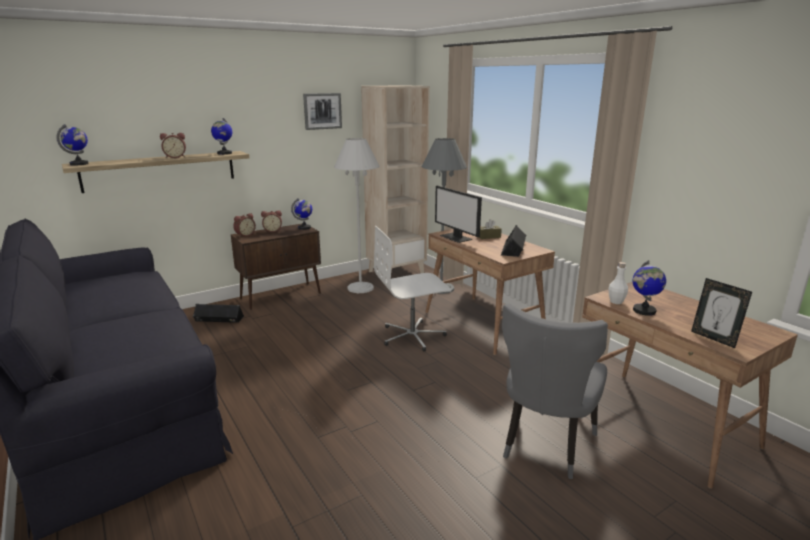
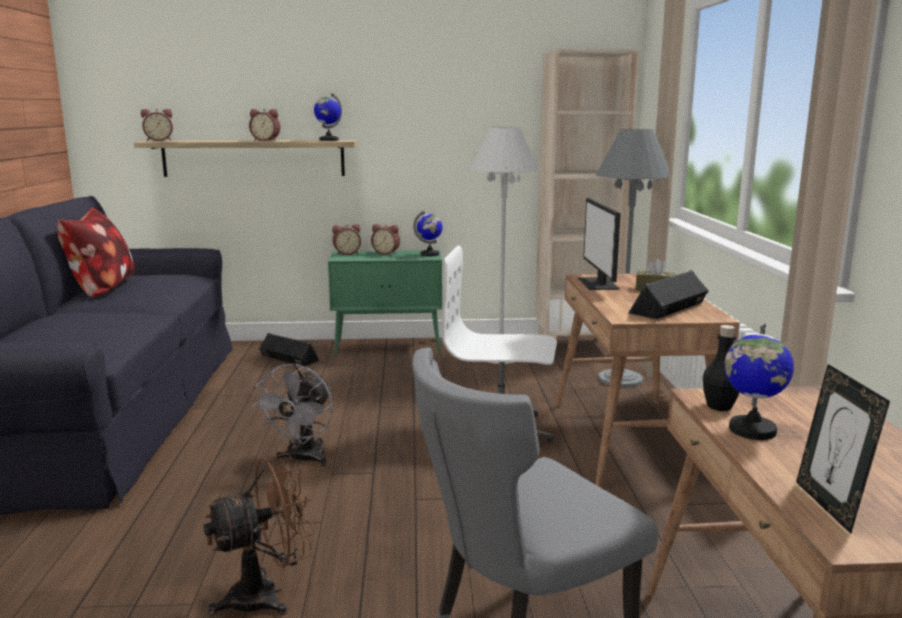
camera: 30 degrees right, 5 degrees down
globe [56,124,89,166] -> alarm clock [141,109,173,141]
brown cabinet [231,224,321,310] -> green cabinet [328,250,442,355]
picture [303,93,342,130] -> none
white bottle [609,262,628,304] -> black bottle [703,325,739,411]
none -> pillow [57,208,135,297]
none -> brown fan [204,453,315,616]
none -> grey fan [252,363,333,466]

